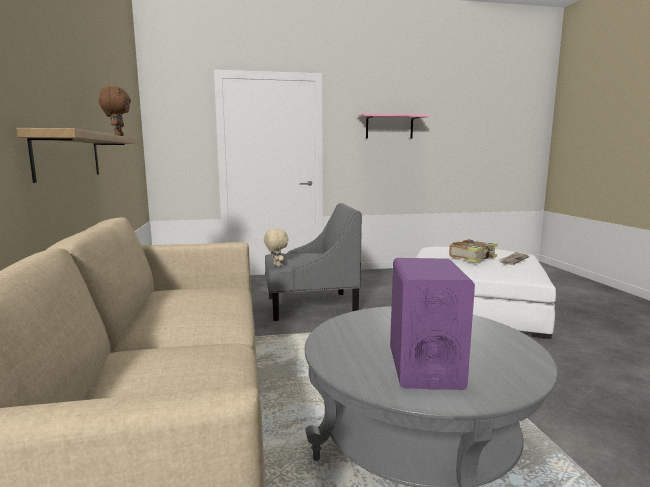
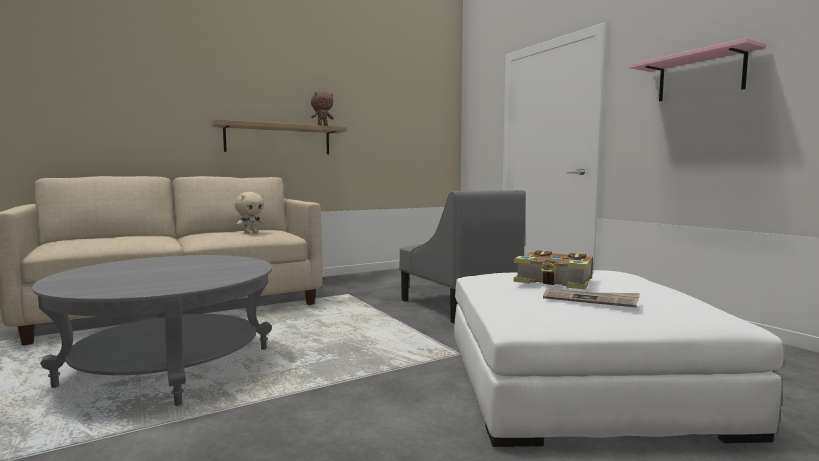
camera: 70 degrees right, 5 degrees down
beige plush toy [264,228,288,267] -> beige plush toy moved to [235,192,264,234]
purple speaker [390,258,475,390] -> none

